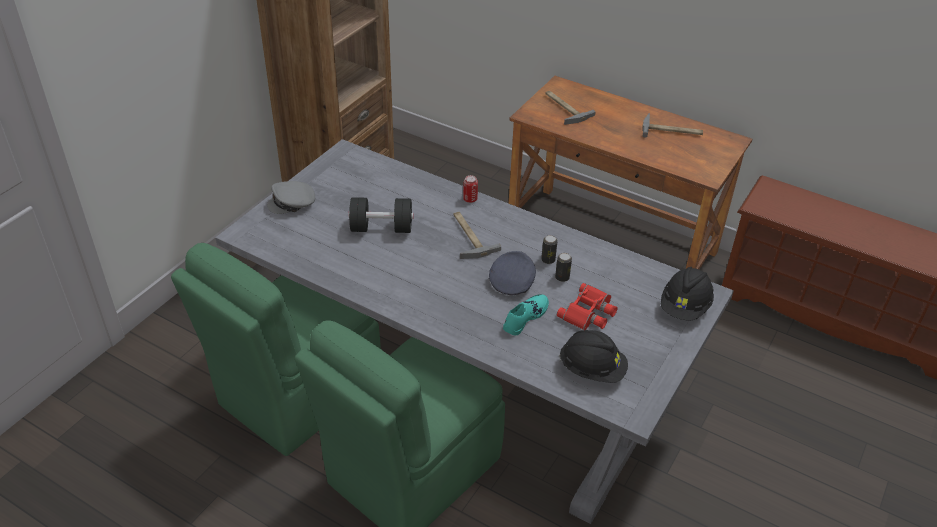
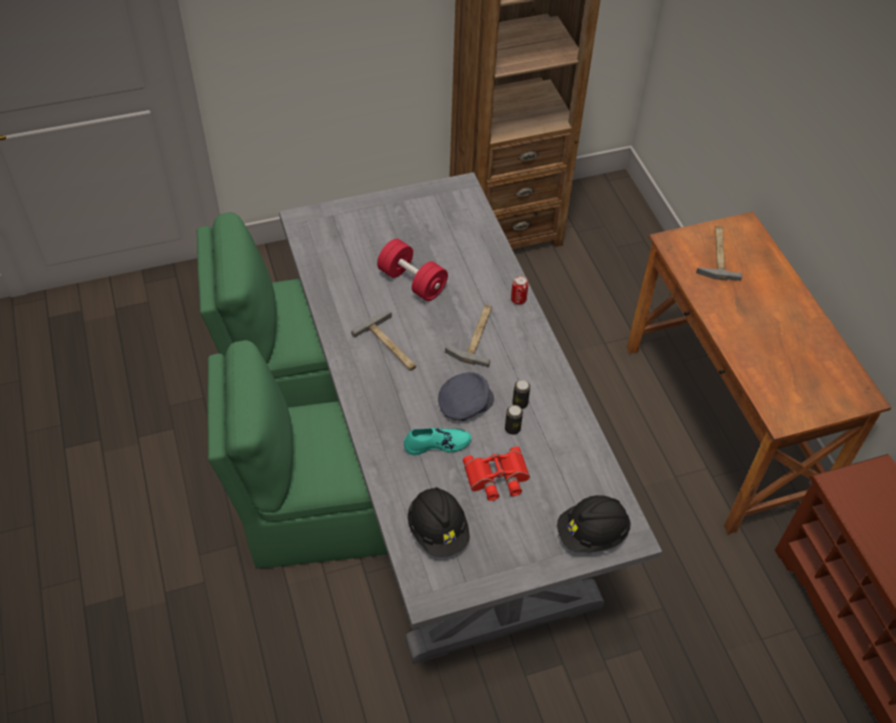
camera: 40 degrees right, 10 degrees up
grey cap [267,181,315,214] -> none
black dumbbell [348,197,414,233] -> red dumbbell [377,239,448,301]
hammer [642,113,703,138] -> hammer moved to [351,312,416,371]

